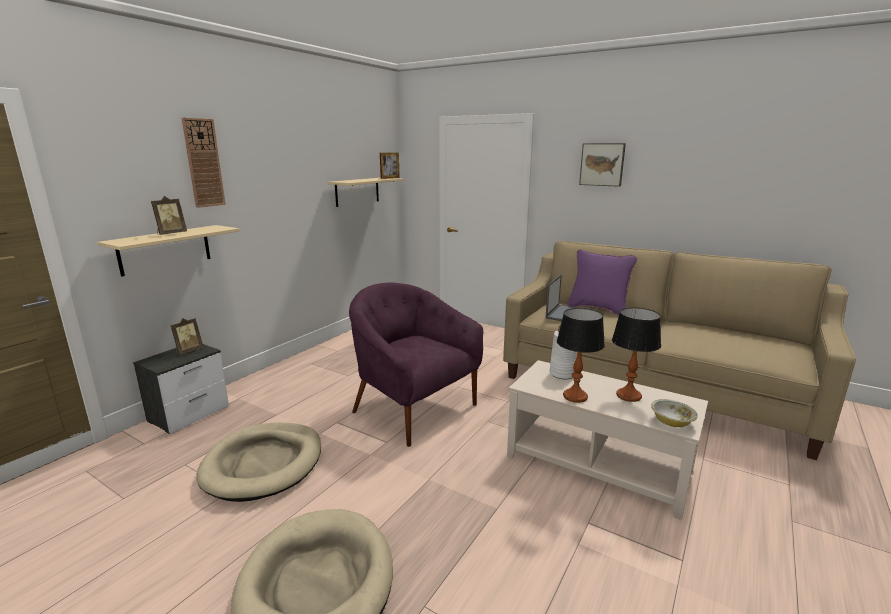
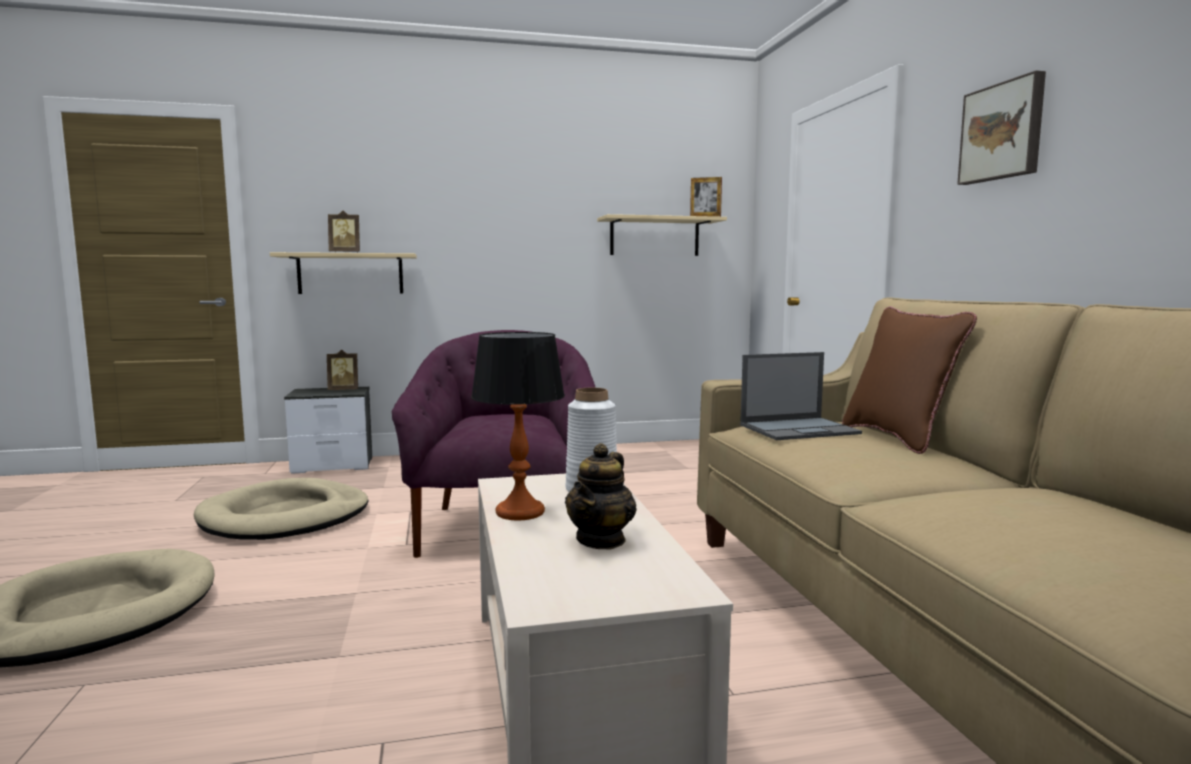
camera: 45 degrees right, 10 degrees down
wall clock [182,118,226,208] -> none
purple pillow [567,249,637,315] -> brown pillow [842,306,977,454]
table lamp [612,308,661,402] -> teapot [565,443,637,549]
bowl [651,399,698,427] -> none

